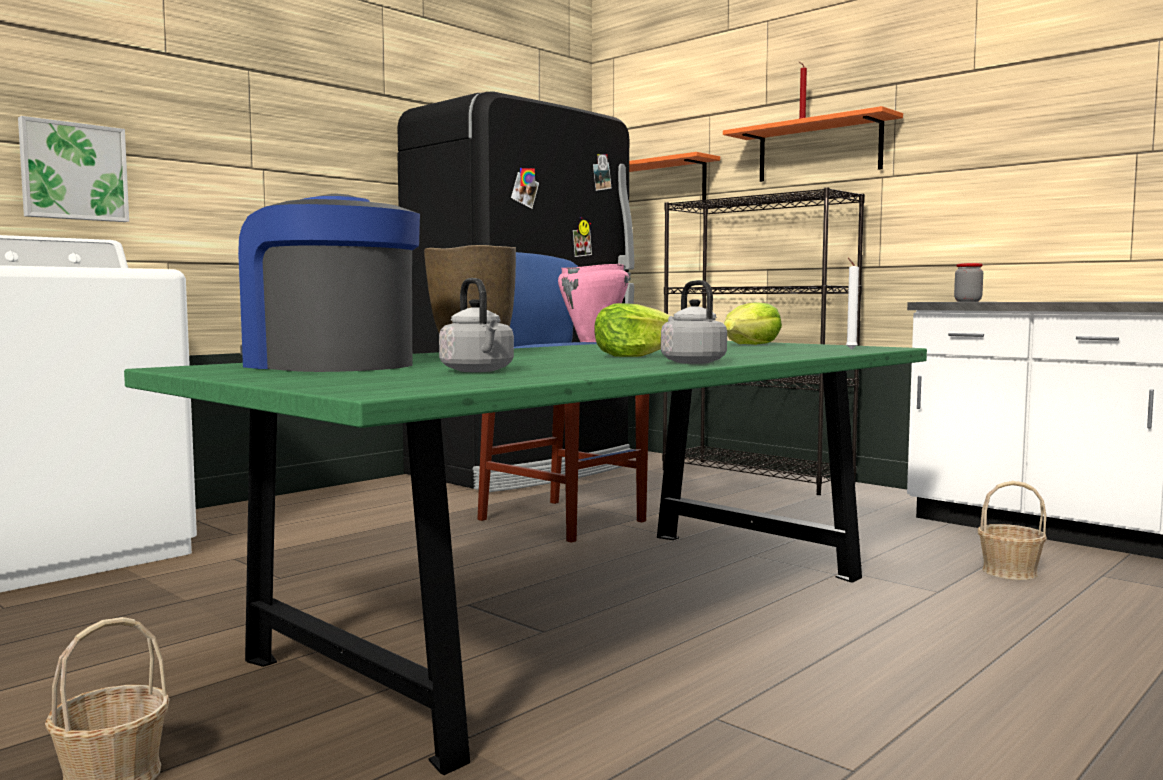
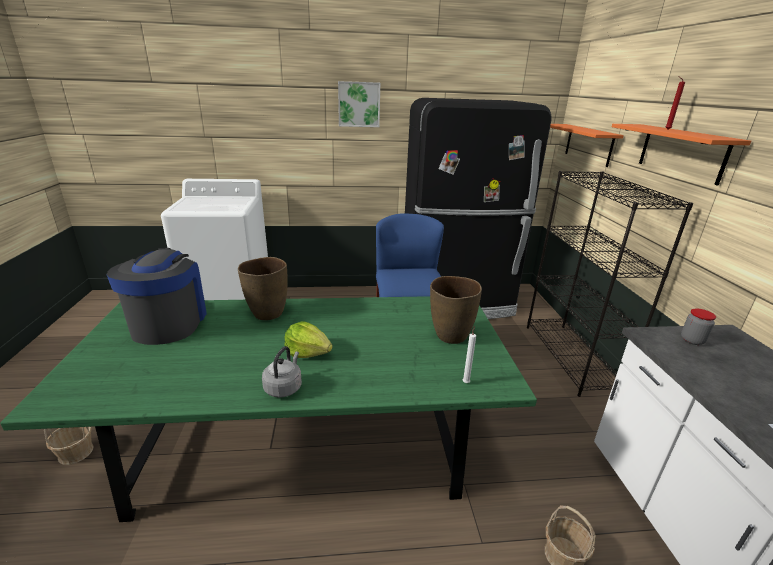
camera: 40 degrees right, 20 degrees up
picture [18,116,129,222] -> picture moved to [338,81,380,127]
grey kettle [439,278,514,372] -> none
pink cooking pot [558,264,629,342] -> none
lettuce [724,302,782,345] -> brown vase [430,276,482,344]

